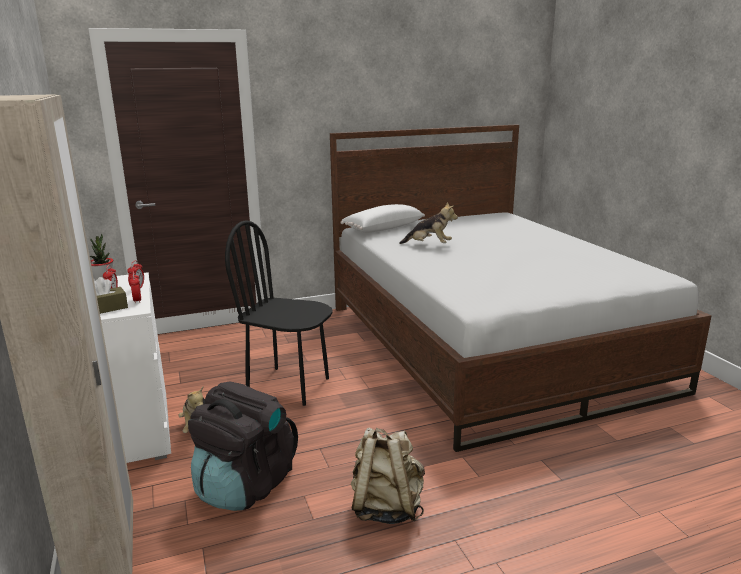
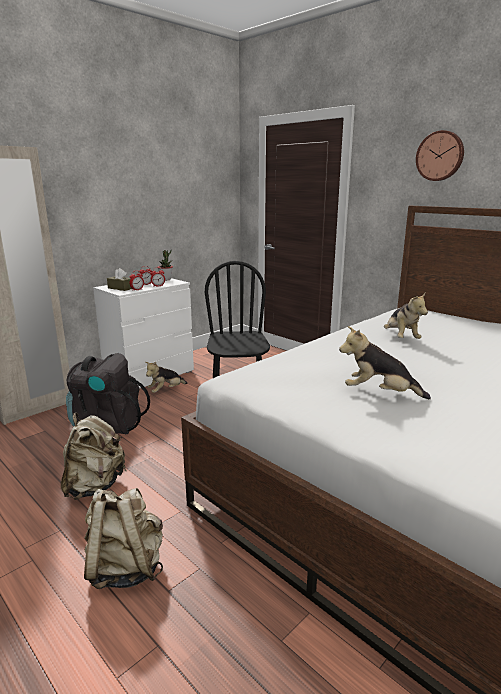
camera: 65 degrees right, 0 degrees up
white pillow [341,204,425,233] -> none
none -> beige backpack [84,488,163,589]
none -> plush toy [339,326,431,400]
none -> wall clock [416,130,464,181]

